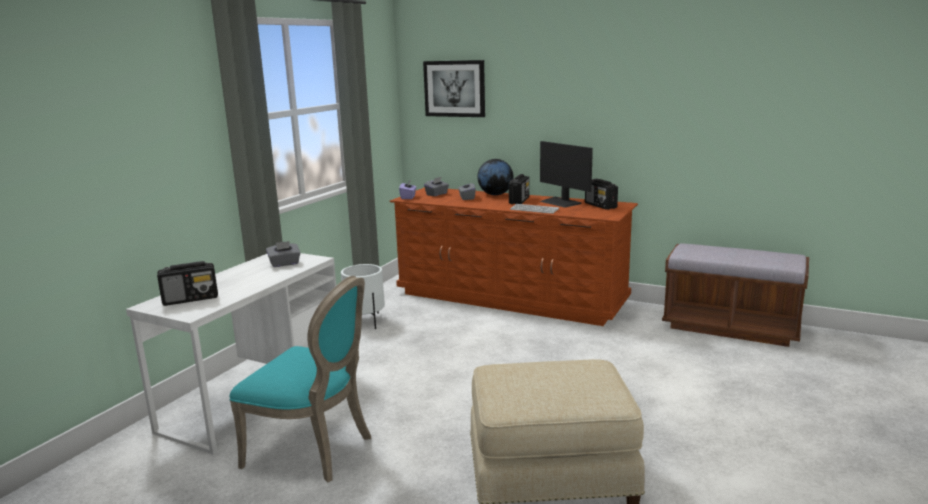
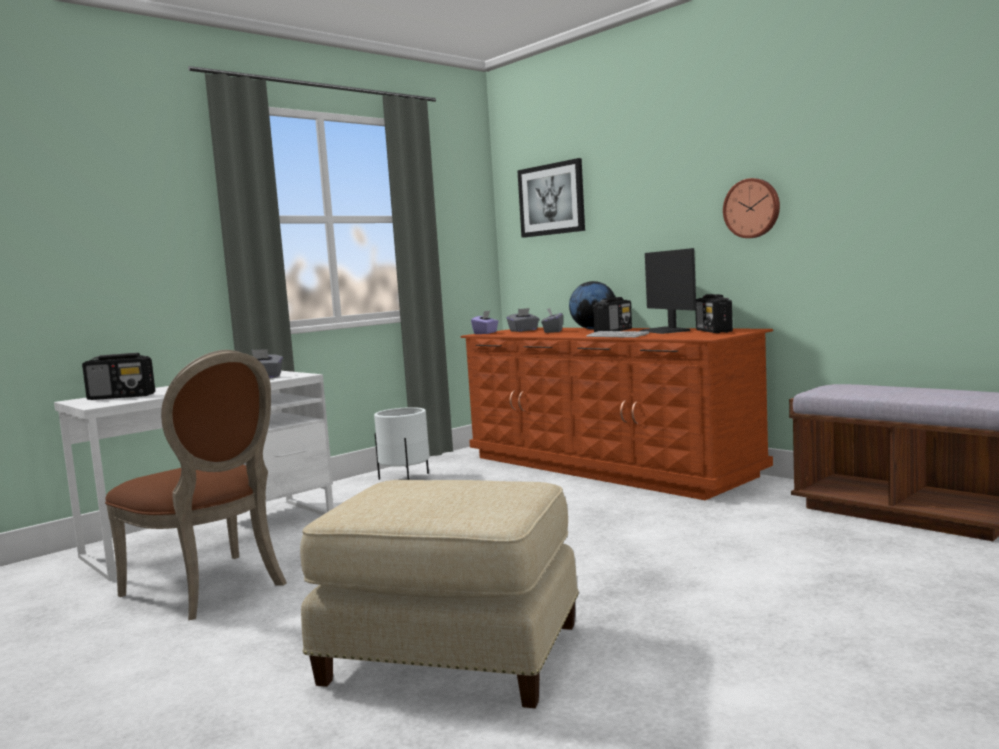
camera: 20 degrees right, 10 degrees down
turquoise chair [229,276,371,482] -> brown chair [105,350,287,620]
none -> wall clock [723,178,780,238]

